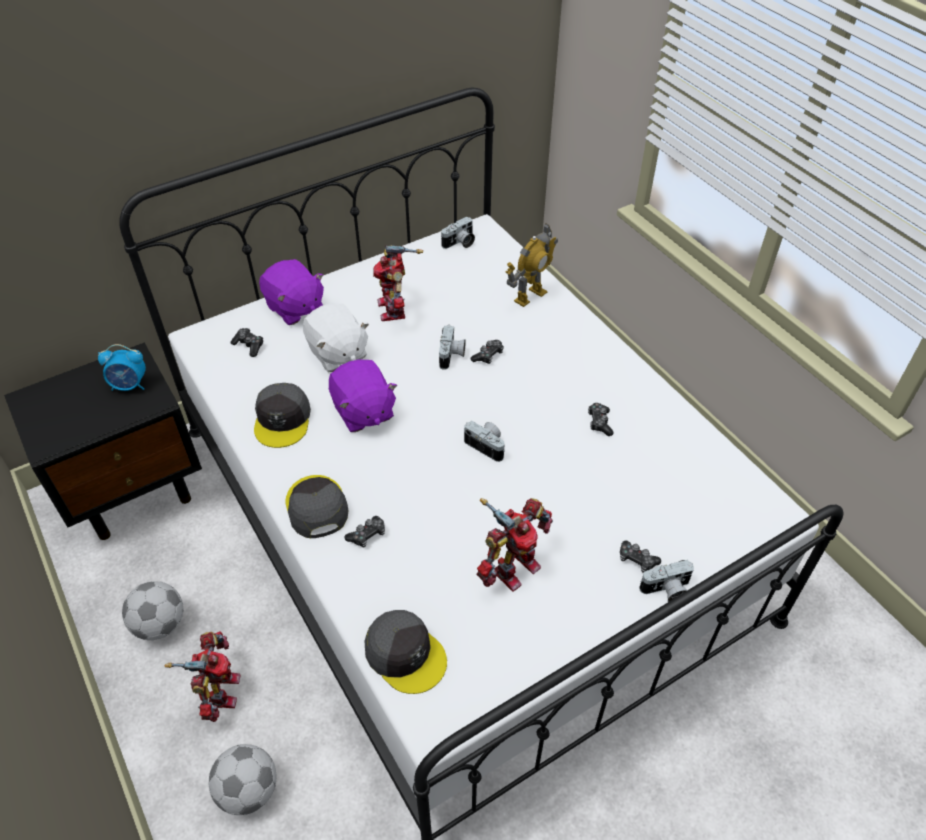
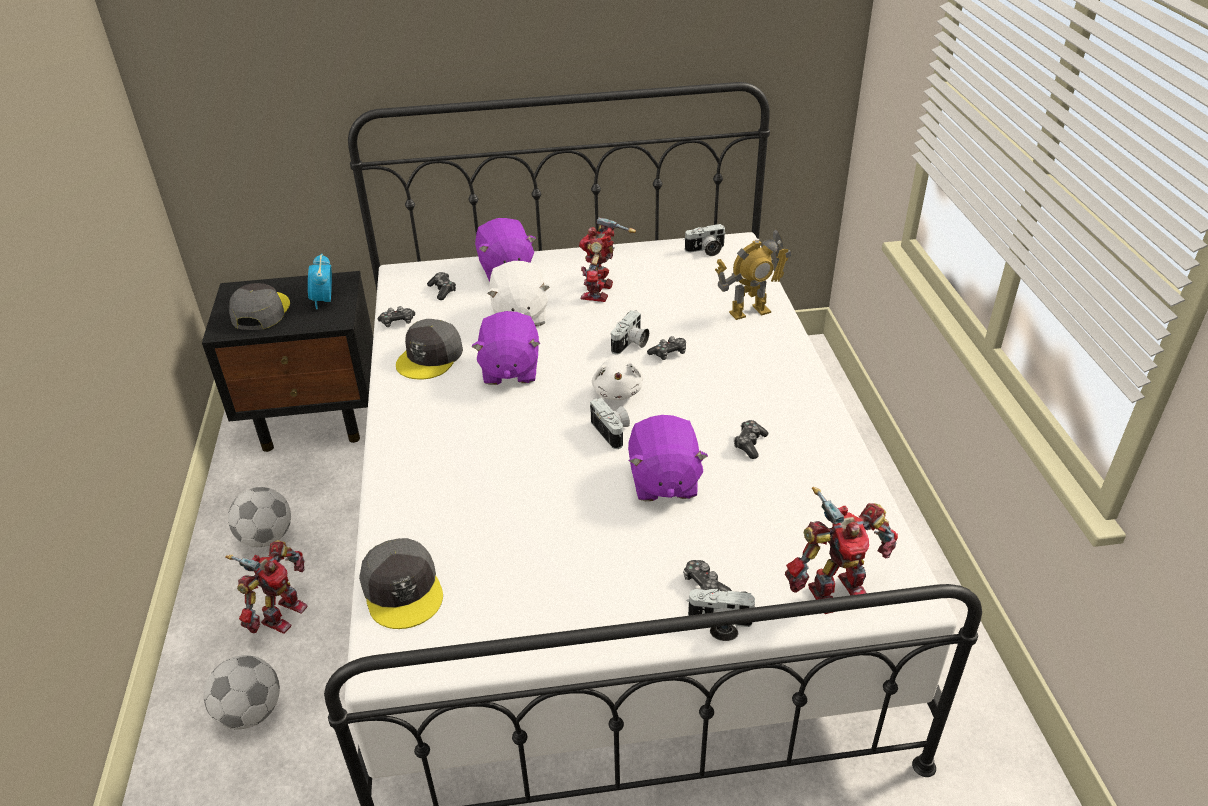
camera: 25 degrees right, 10 degrees down
alarm clock [98,344,146,391] -> alarm clock turned 60 degrees clockwise [308,254,332,309]
grey cap [285,475,348,538] -> grey cap moved to [229,283,290,330]
game controller [345,516,385,548] -> game controller moved to [378,306,415,327]
toy robot [477,498,553,592] -> toy robot moved to [785,487,898,614]
none -> white plush toy [592,357,643,400]
none -> purple plush toy [628,415,708,501]

